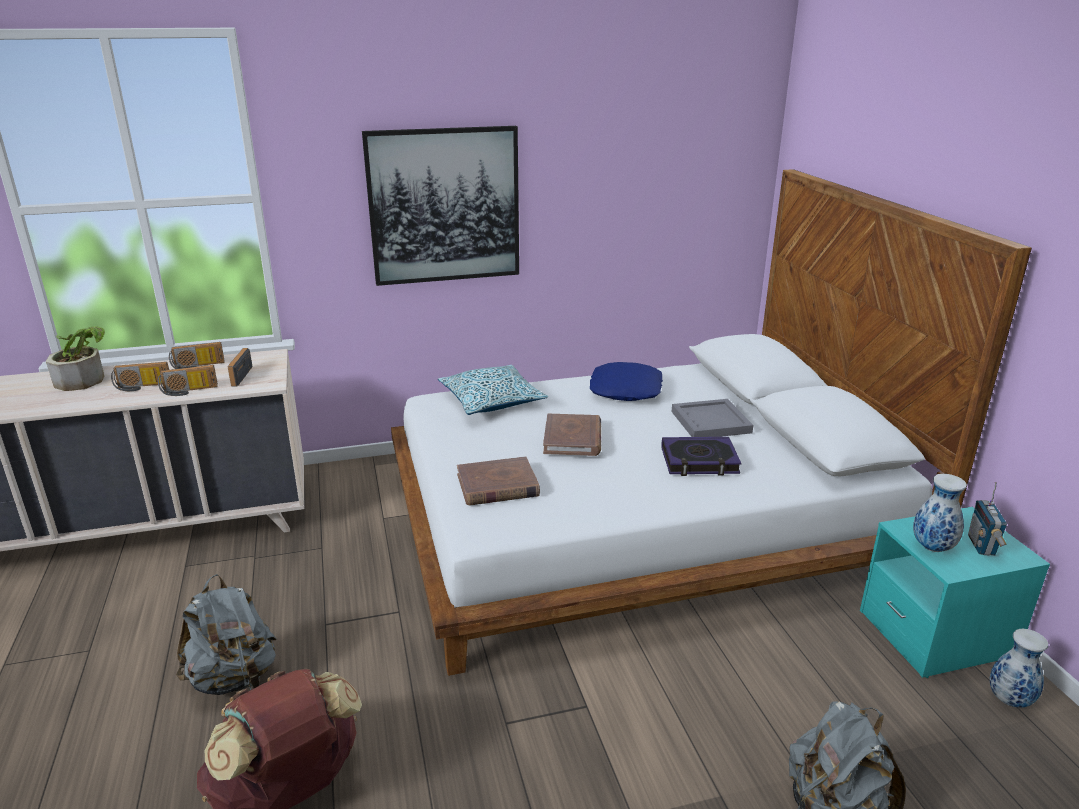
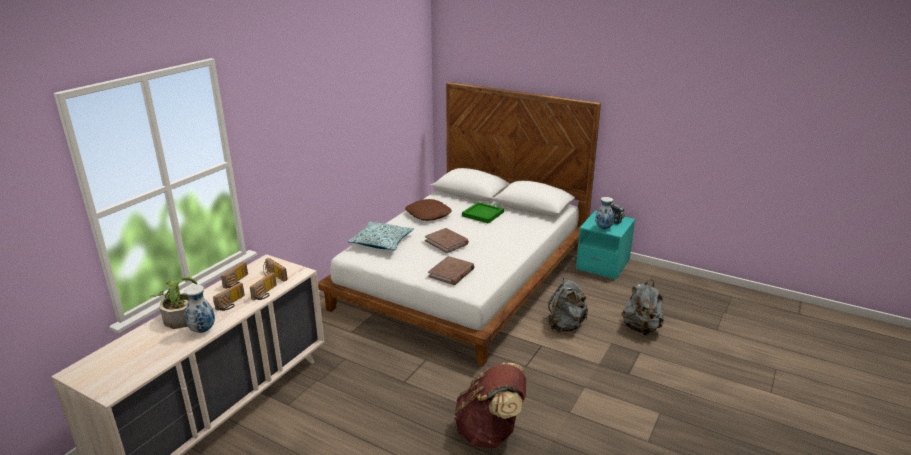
camera: 45 degrees left, 0 degrees up
grey backpack [176,574,277,695] -> grey backpack moved to [548,278,588,332]
picture [362,126,519,286] -> none
blue pillow [590,362,663,401] -> brown pillow [405,199,452,221]
book [661,437,742,476] -> none
grey tray [672,399,753,437] -> green tray [462,202,504,224]
vase [990,629,1048,707] -> vase moved to [184,285,215,333]

